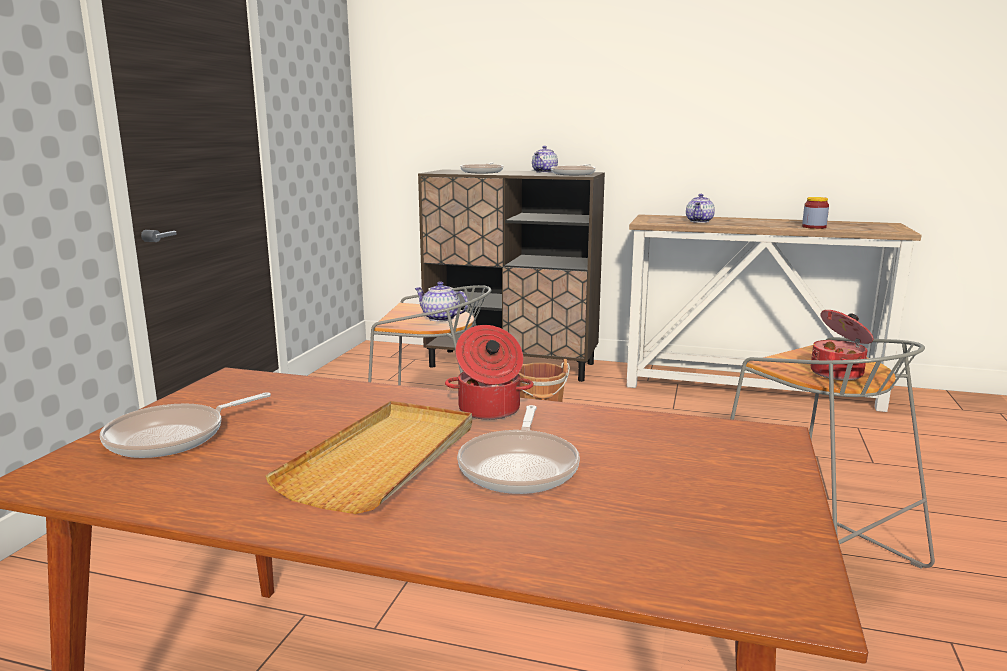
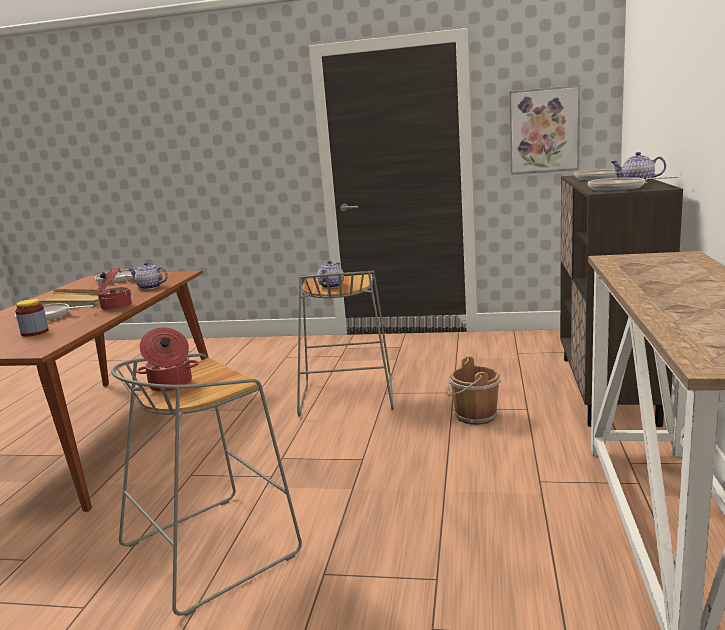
camera: 85 degrees right, 0 degrees up
teapot [686,194,715,223] -> teapot moved to [129,262,168,290]
jar [802,197,829,229] -> jar moved to [15,299,49,337]
none -> picture [510,85,580,175]

